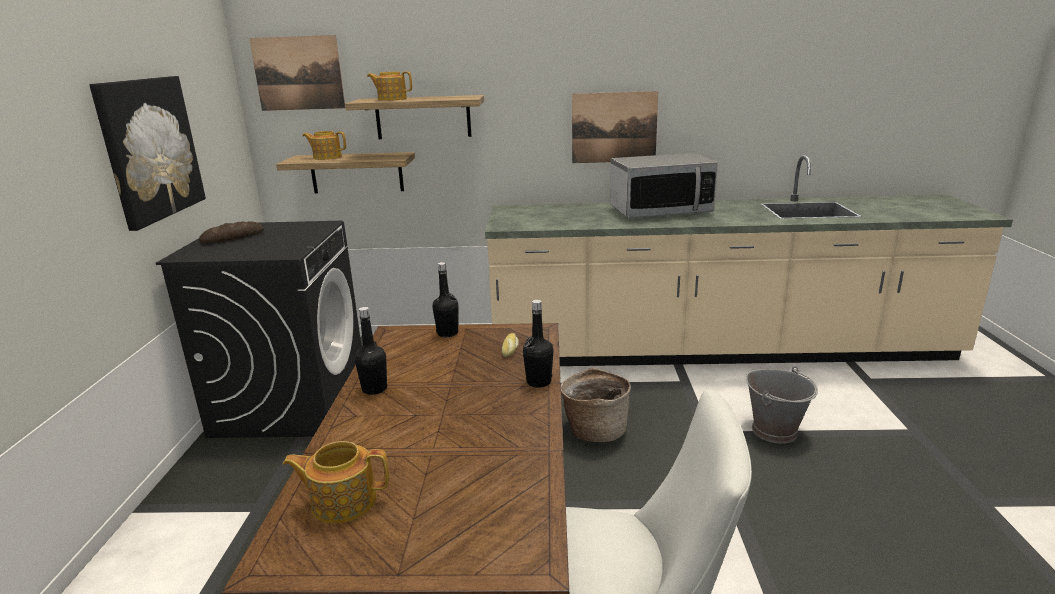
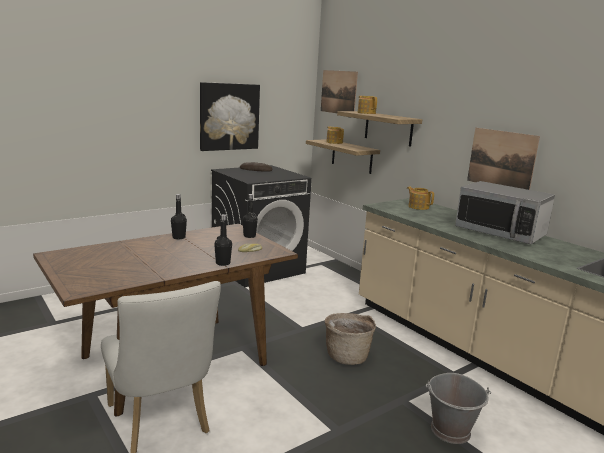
camera: 50 degrees right, 5 degrees down
teapot [283,441,389,524] -> teapot moved to [407,186,434,210]

